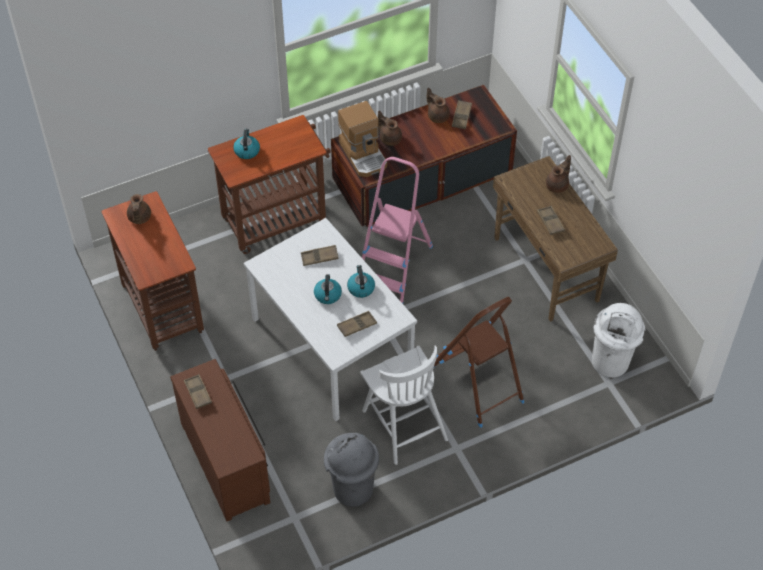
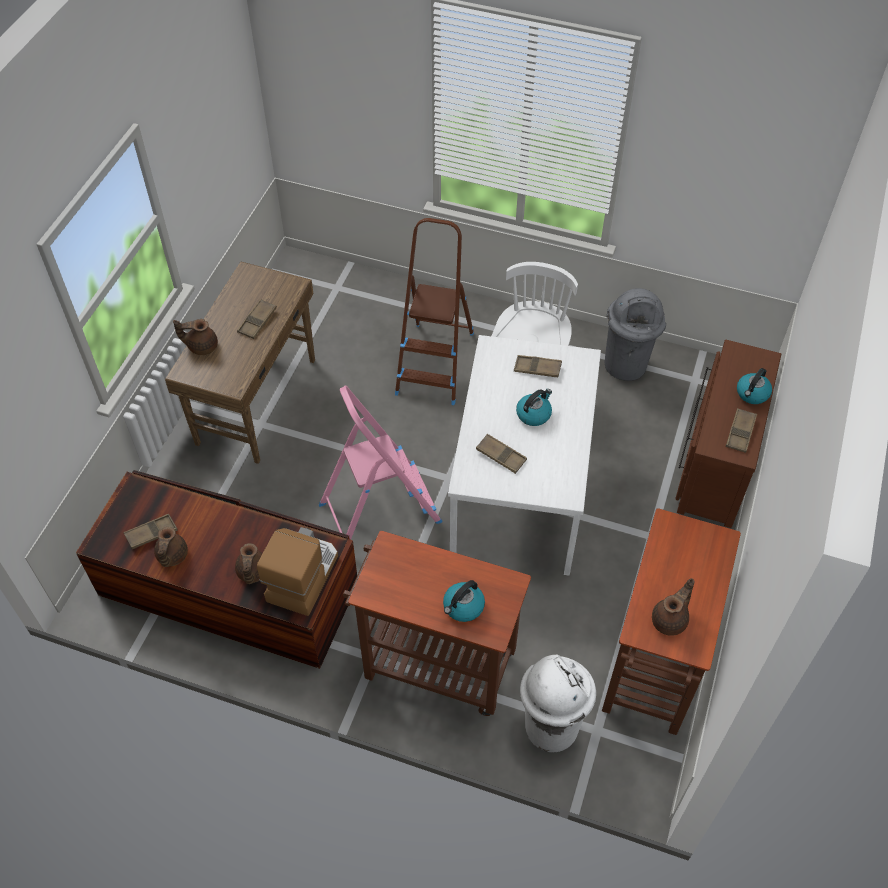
camera: 135 degrees left, 0 degrees up
kettle [347,265,375,298] -> kettle moved to [737,368,772,404]
white trash can [592,303,645,378] -> white trash can moved to [520,655,596,752]

